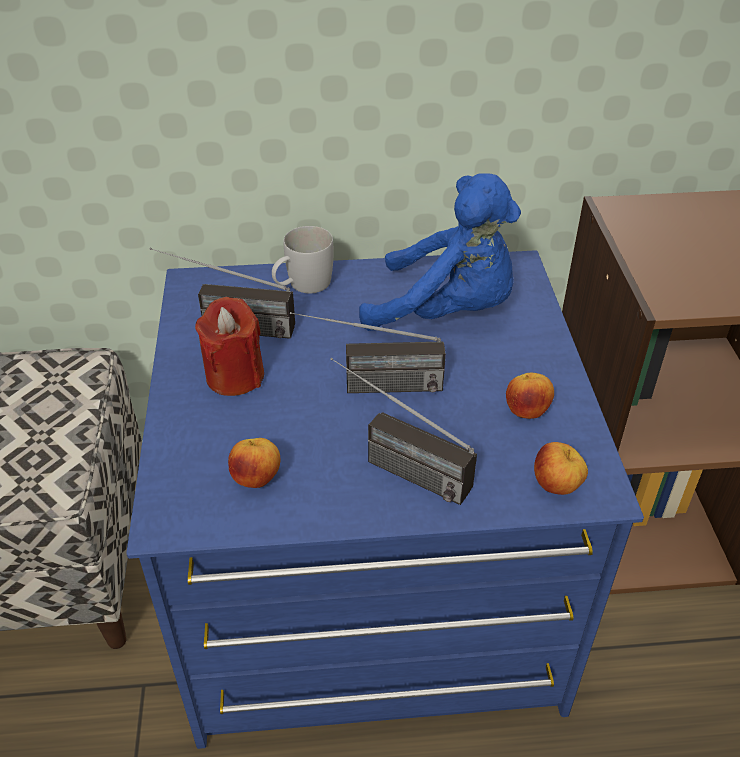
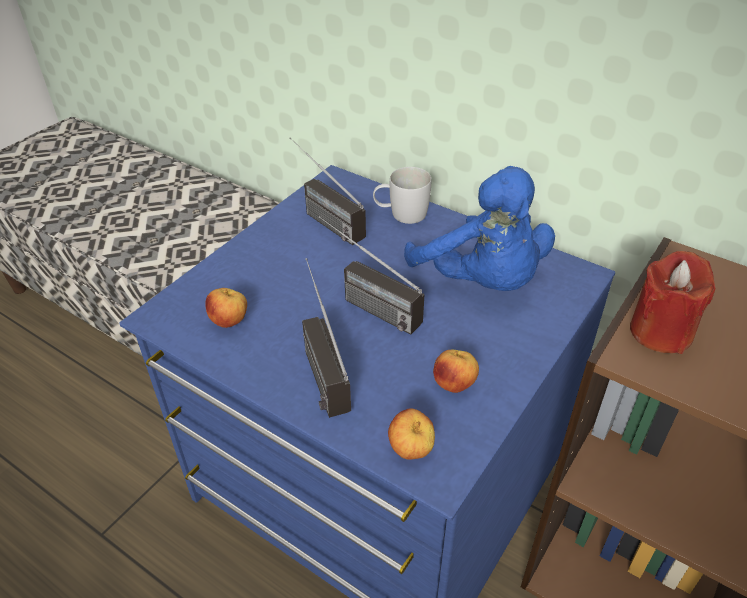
camera: 40 degrees right, 0 degrees up
red candle [195,297,264,396] -> red candle moved to [630,251,715,354]

